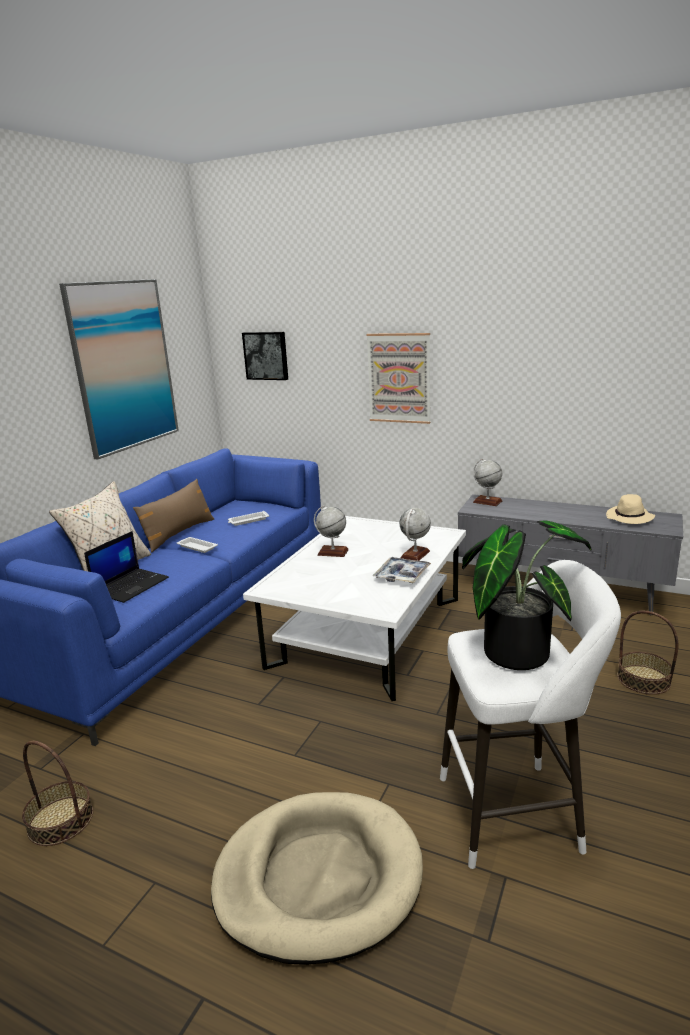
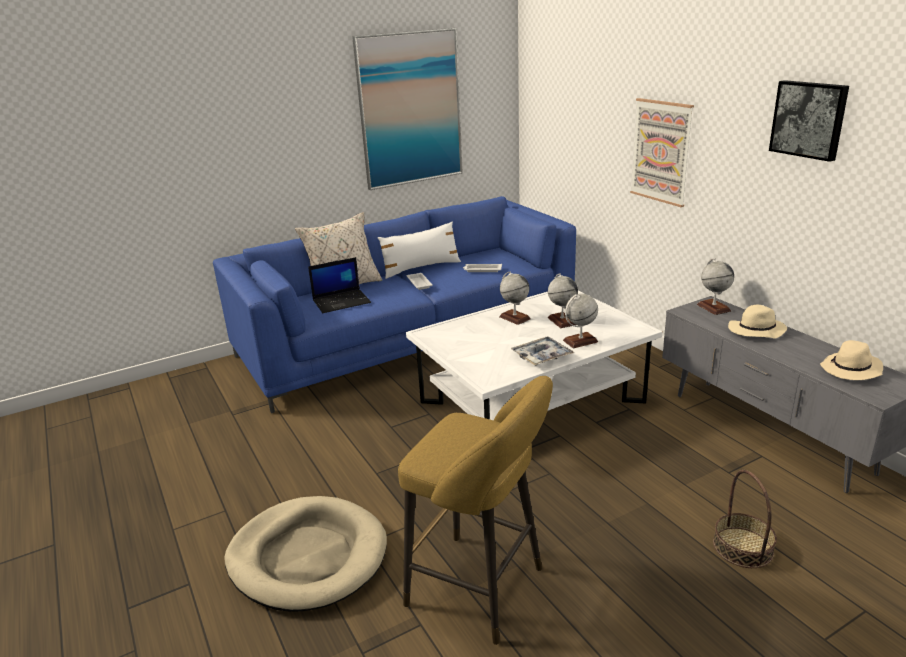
camera: 35 degrees right, 5 degrees up
basket [22,741,93,846] -> none
brown pillow [133,479,214,552] -> white pillow [378,222,461,279]
picture [242,332,288,380] -> picture moved to [769,80,849,162]
white stool [440,560,621,869] -> yellow stool [398,376,553,645]
potted plant [462,520,592,670] -> none
none -> globe [548,273,578,328]
none -> beige hat [728,305,787,339]

